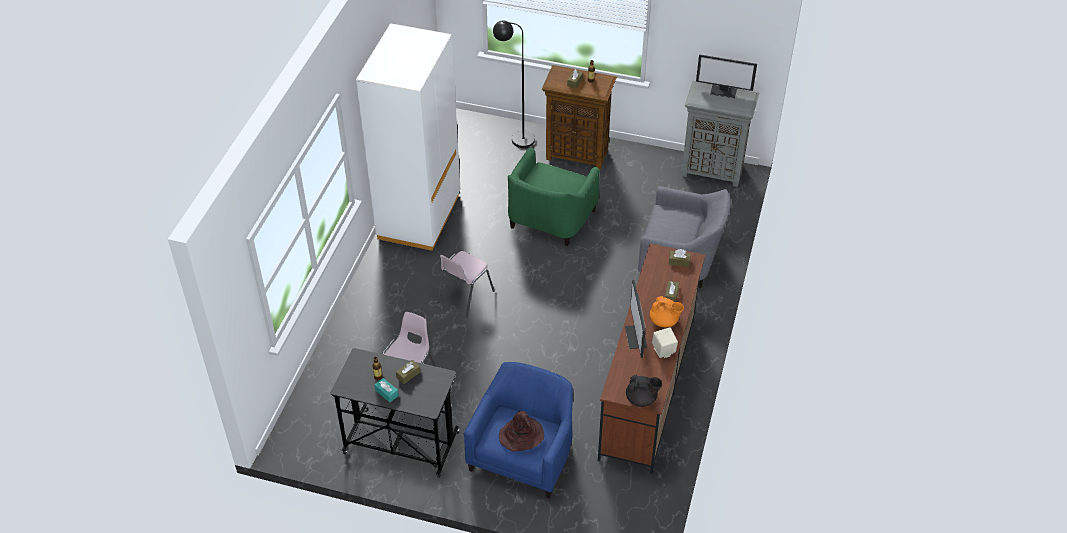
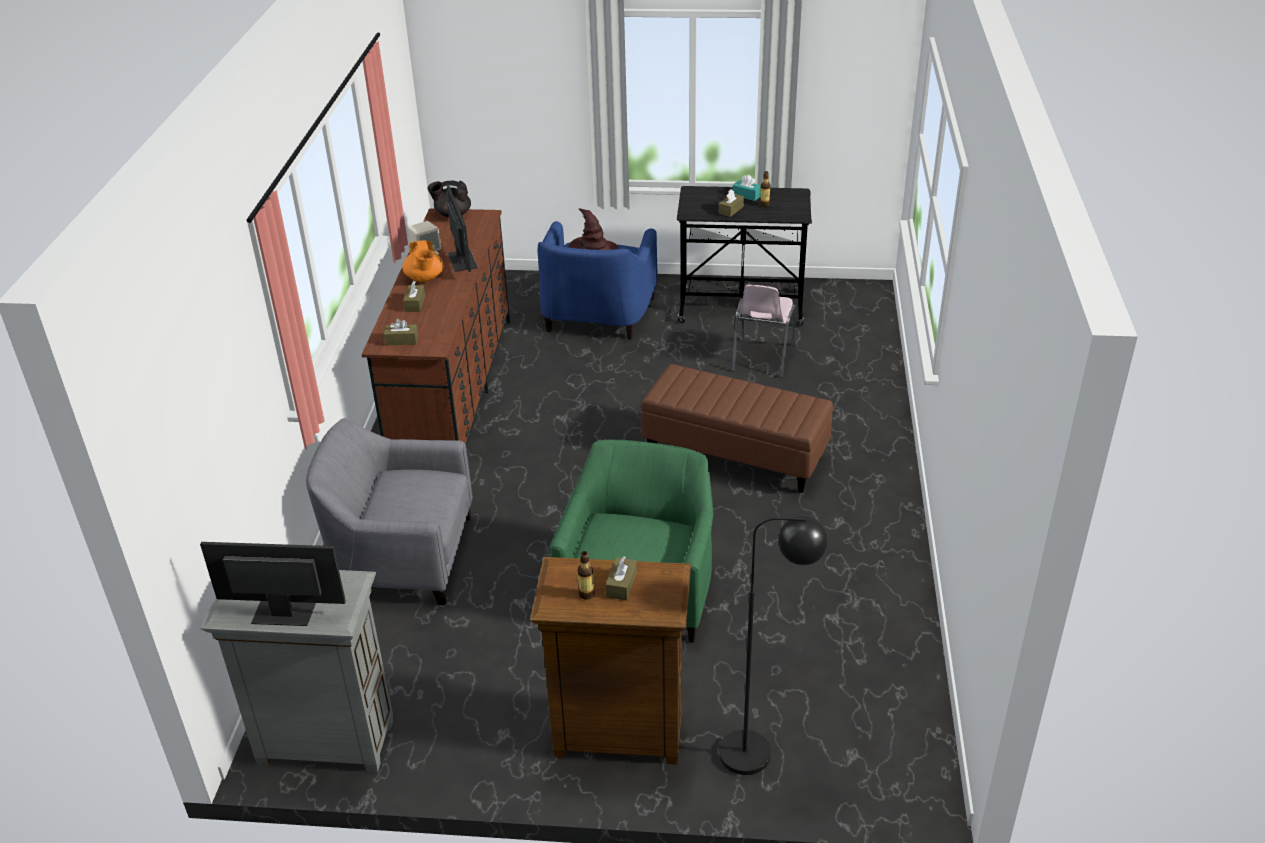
camera: 170 degrees right, 10 degrees down
white wardrobe [356,23,461,251] -> none
pink chair [438,251,495,318] -> brown ottoman [641,364,833,493]
orange teapot [650,296,684,327] -> orange teapot turned 120 degrees counterclockwise [402,240,444,282]

